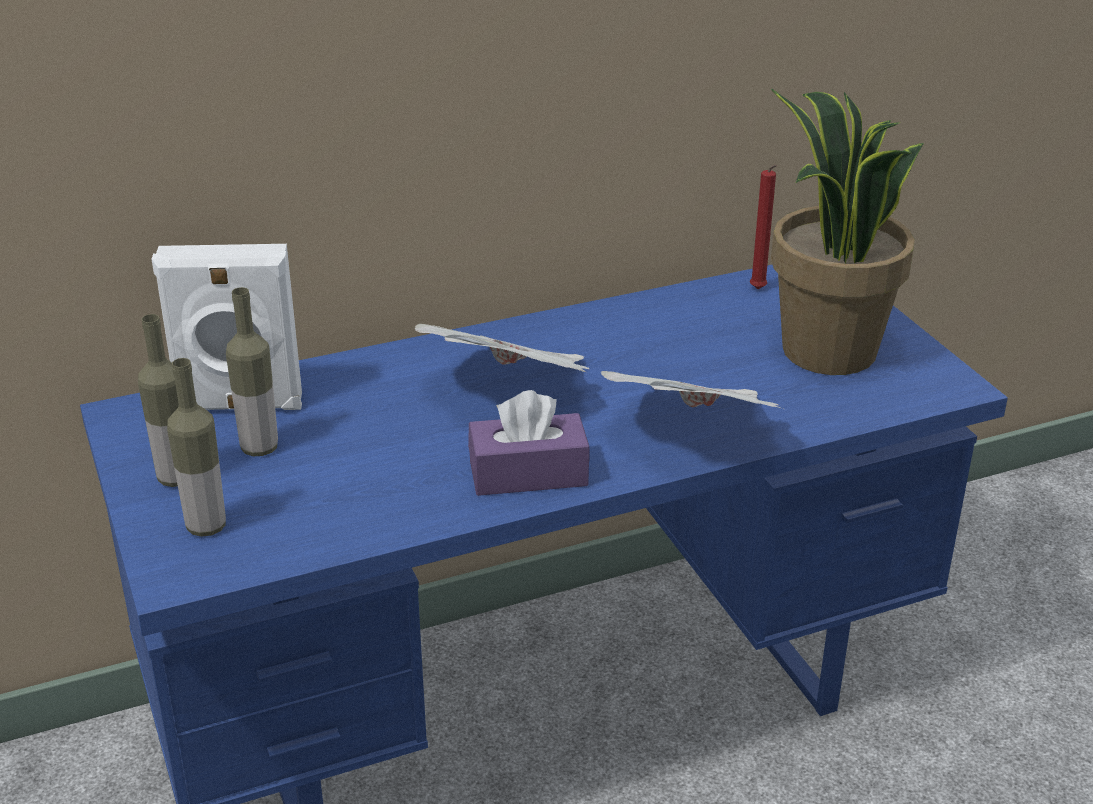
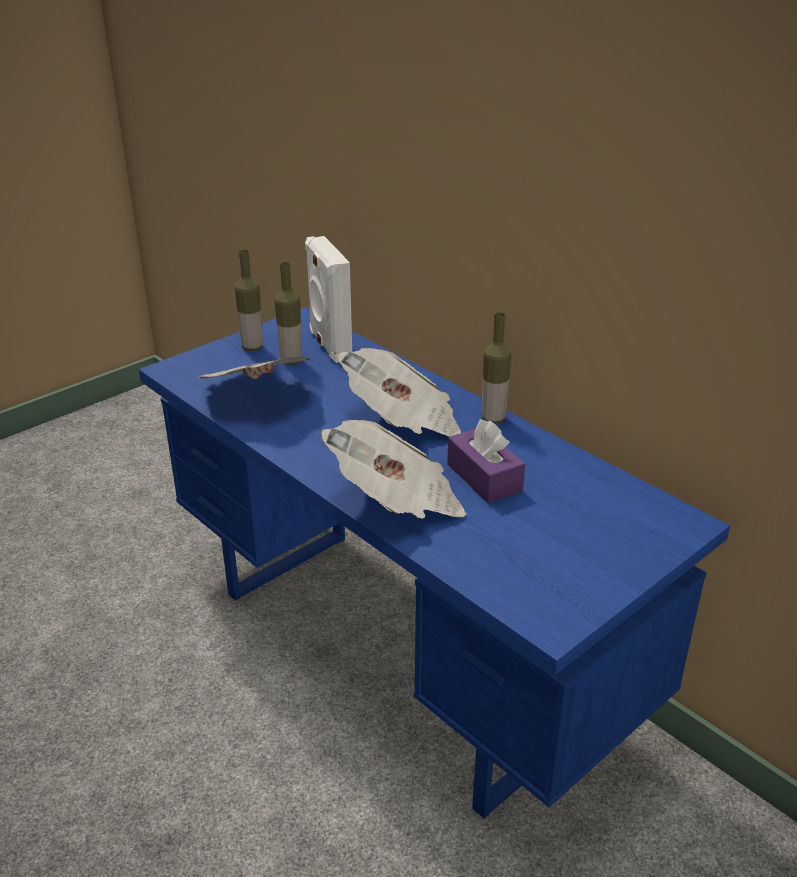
camera: 70 degrees right, 0 degrees up
bottle [167,358,226,537] -> bottle moved to [482,312,511,424]
purple tissue box [468,390,590,496] -> purple tissue box moved to [447,419,525,504]
red candle [750,165,777,289] -> none
potted plant [771,89,924,375] -> none
none -> newspaper [199,357,310,379]

